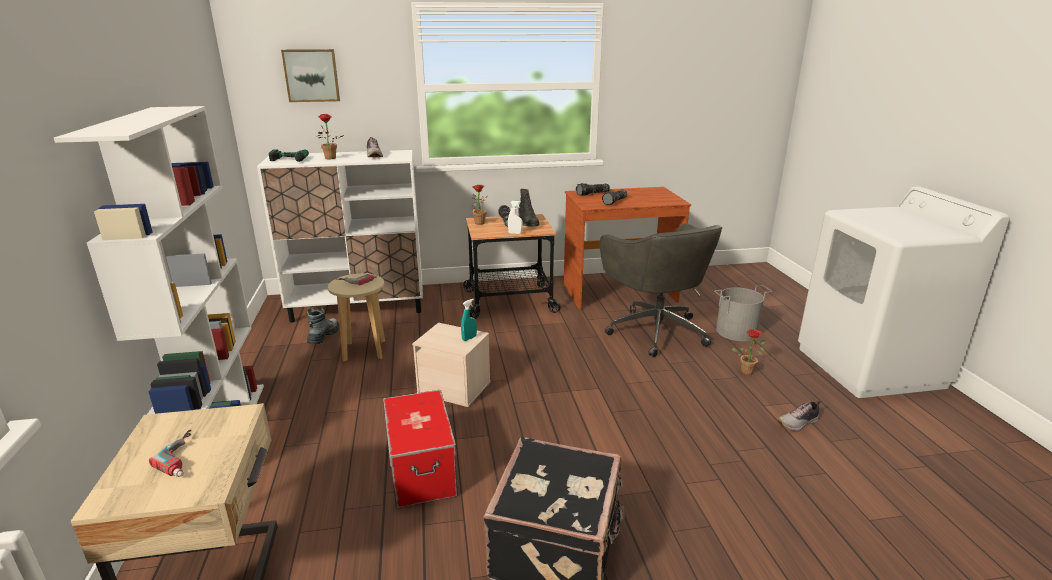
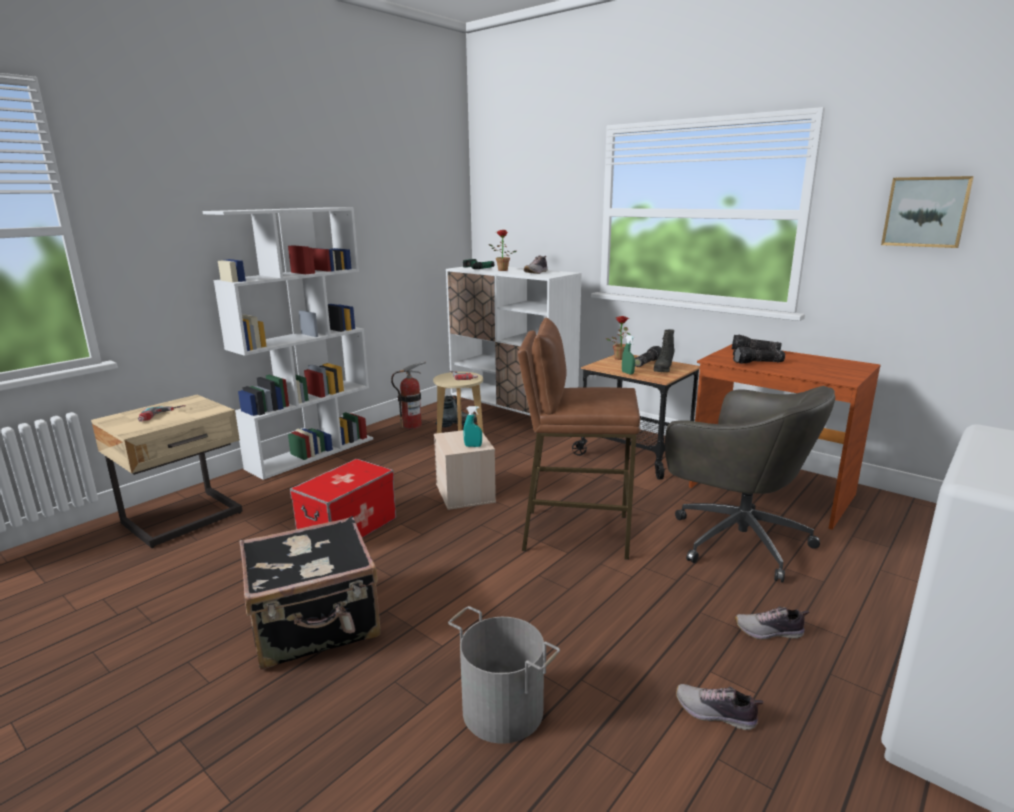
camera: 50 degrees right, 5 degrees down
picture [281,49,340,102] -> picture moved to [881,176,974,248]
white spray bottle [508,201,523,234] -> green spray bottle [622,335,635,375]
grey office chair [600,224,722,357] -> grey office chair turned 75 degrees counterclockwise [665,386,835,583]
grey bucket [714,285,773,341] -> grey bucket moved to [448,606,560,744]
potted plant [732,329,766,375] -> shoe [735,606,809,640]
none -> fire extinguisher [391,361,426,429]
none -> brown stool [518,318,640,560]

